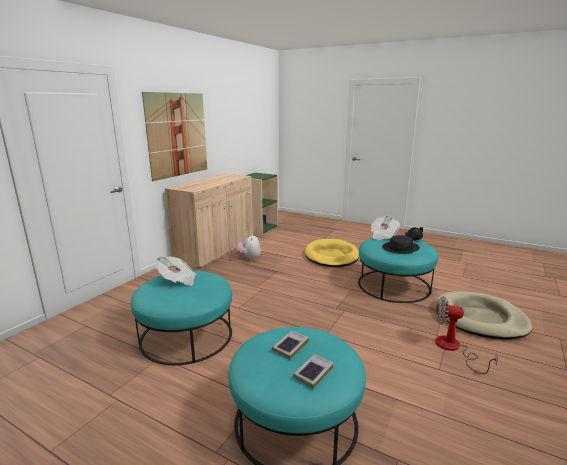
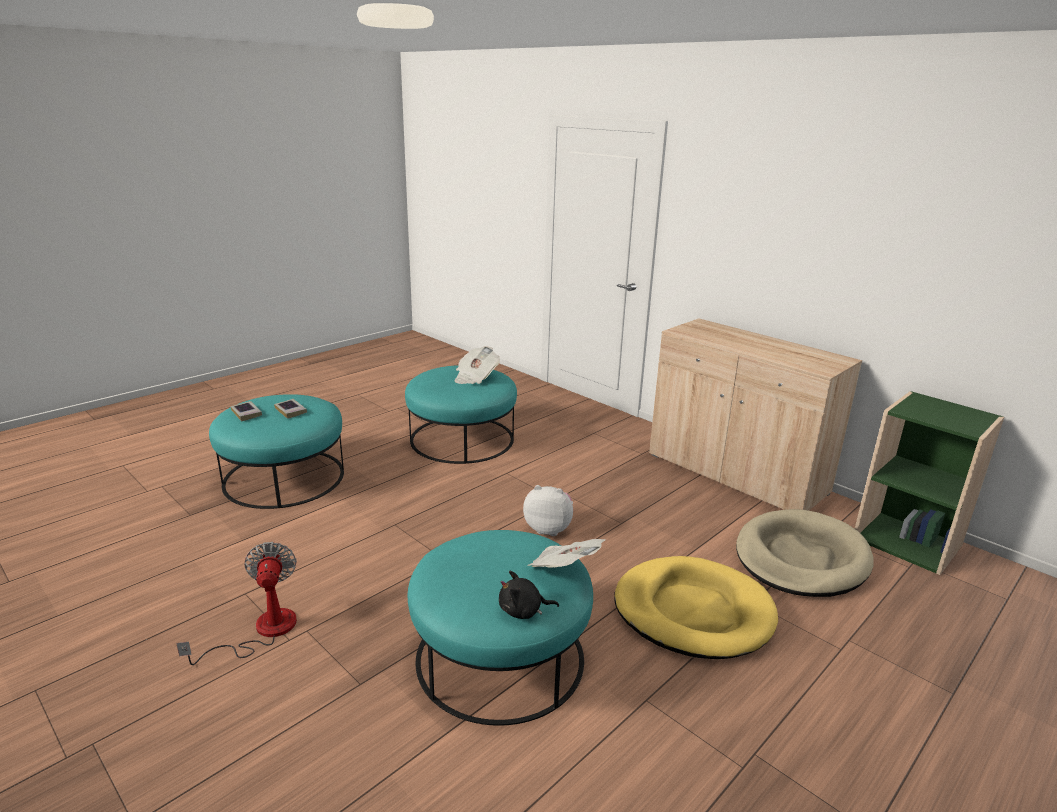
camera: 105 degrees right, 5 degrees up
picture [142,92,207,181] -> none
plush toy [236,234,261,261] -> plush toy moved to [523,485,573,536]
black hat [382,235,420,254] -> none
fan [435,296,498,374] -> fan turned 45 degrees counterclockwise [176,542,297,665]
beige dog bed [436,291,532,340] -> beige dog bed moved to [736,509,874,597]

